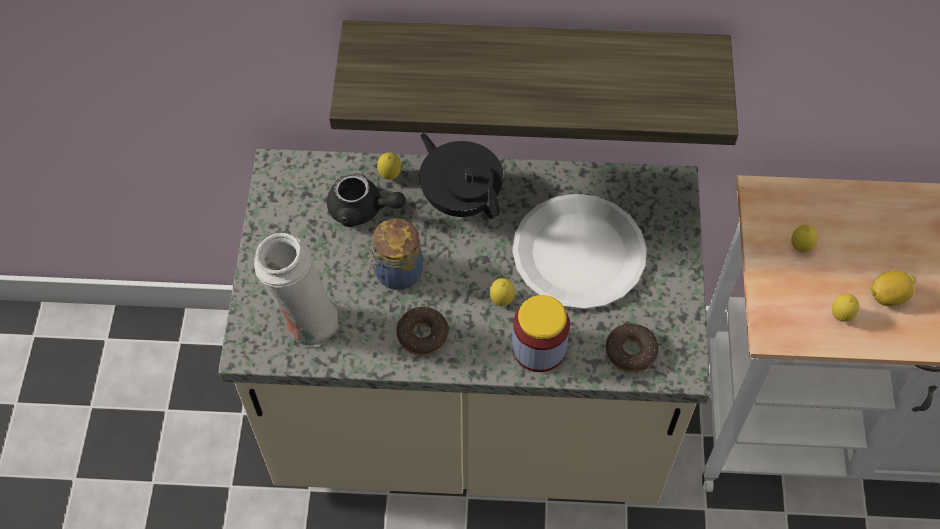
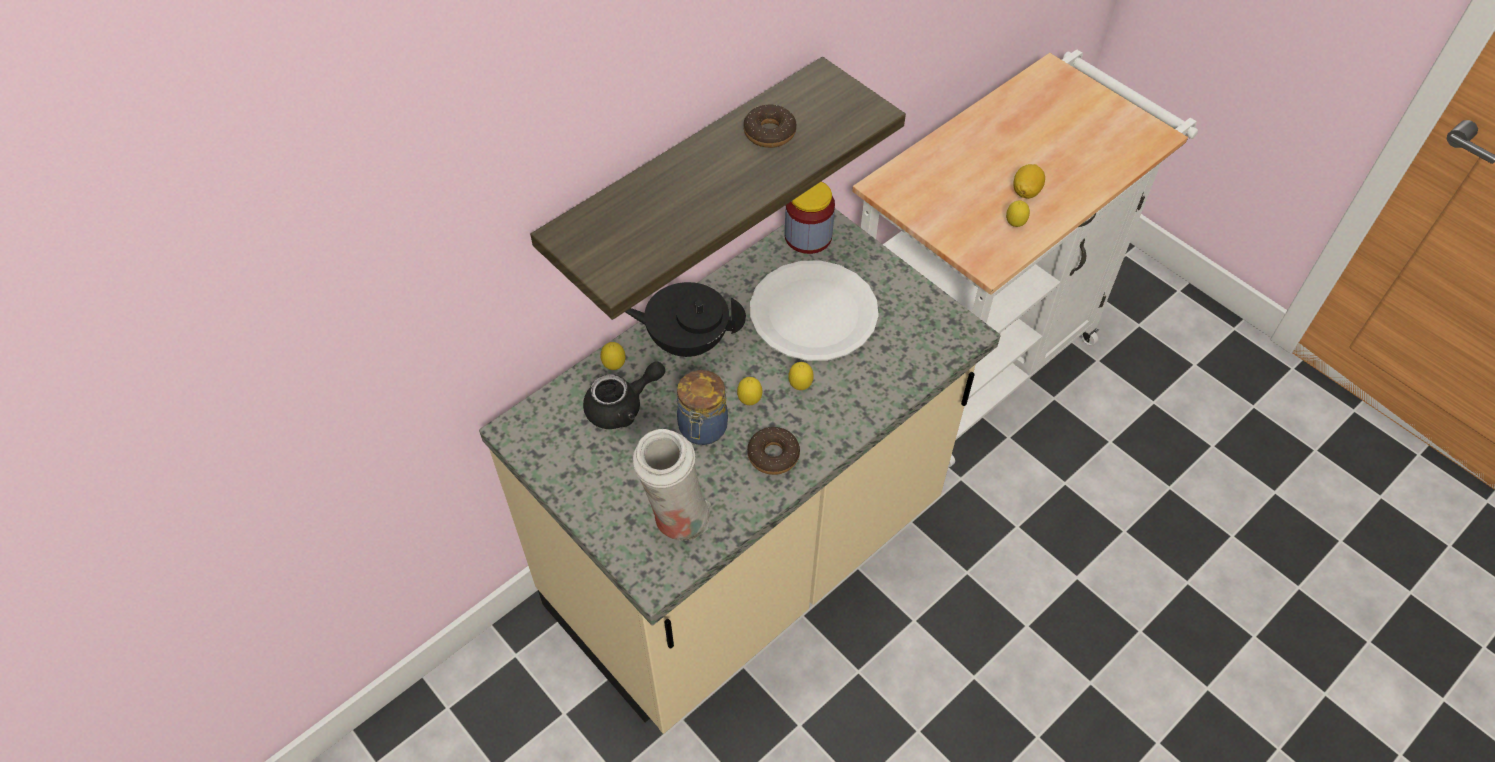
camera: 45 degrees left, 5 degrees down
jar [512,295,570,372] -> jar moved to [785,181,835,254]
donut [606,323,658,373] -> donut moved to [743,105,797,148]
lemon [791,225,818,252] -> lemon moved to [737,377,763,405]

